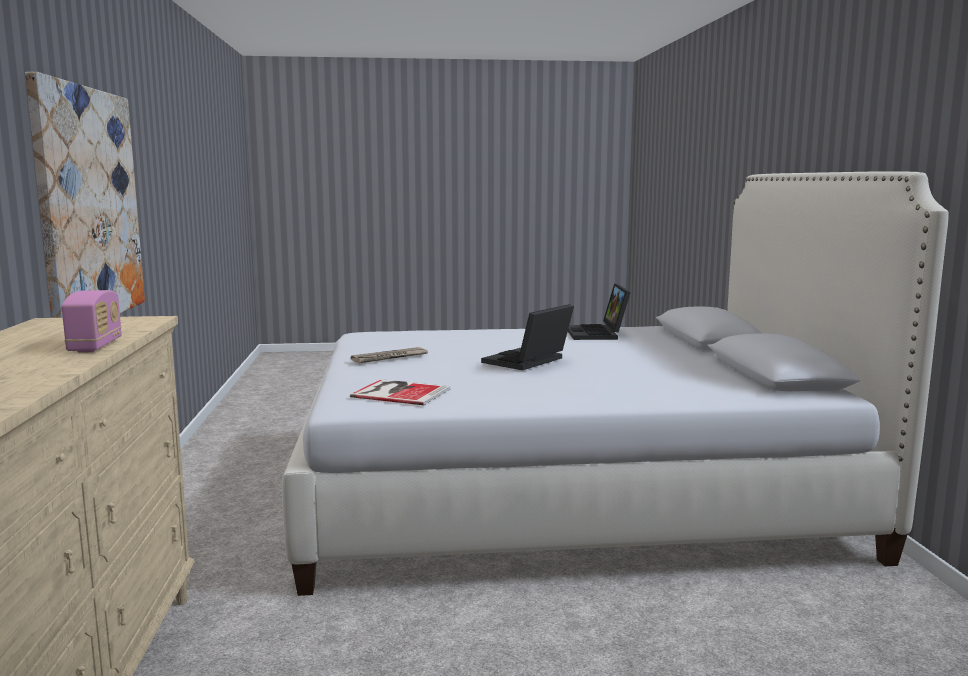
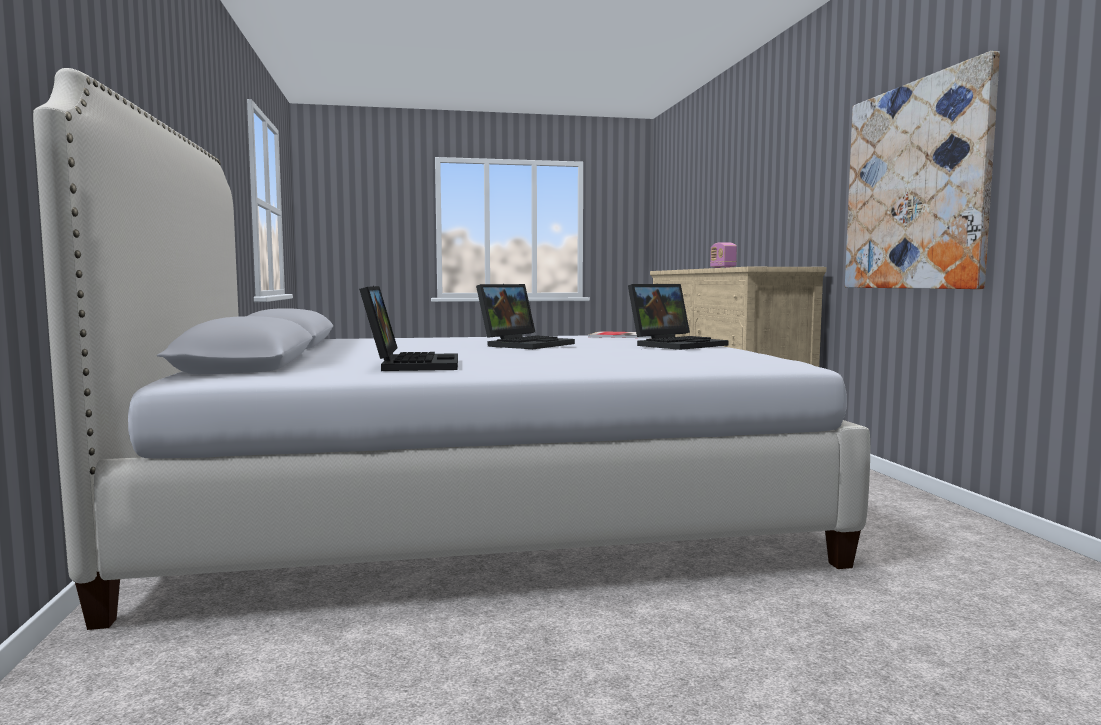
camera: 175 degrees right, 5 degrees down
newspaper [351,347,428,363] -> laptop [628,284,729,350]

